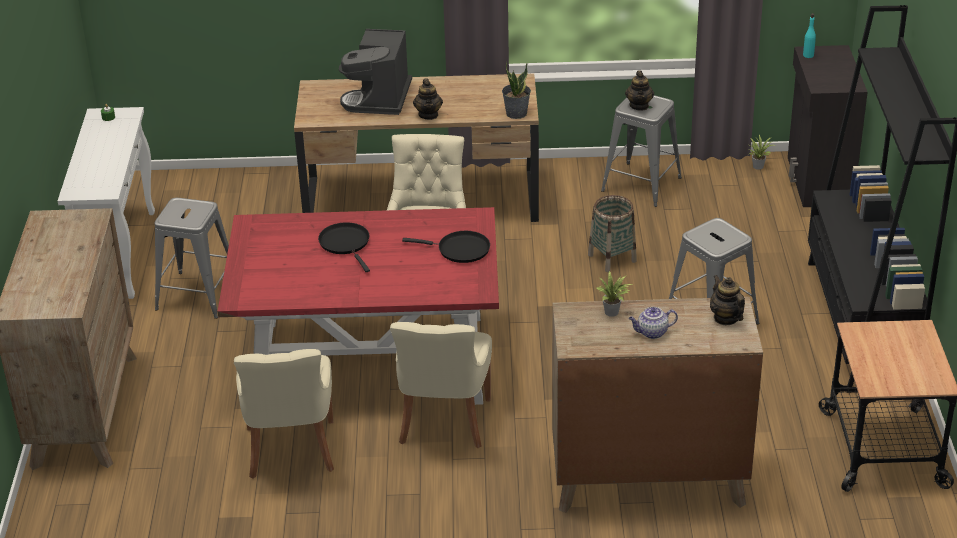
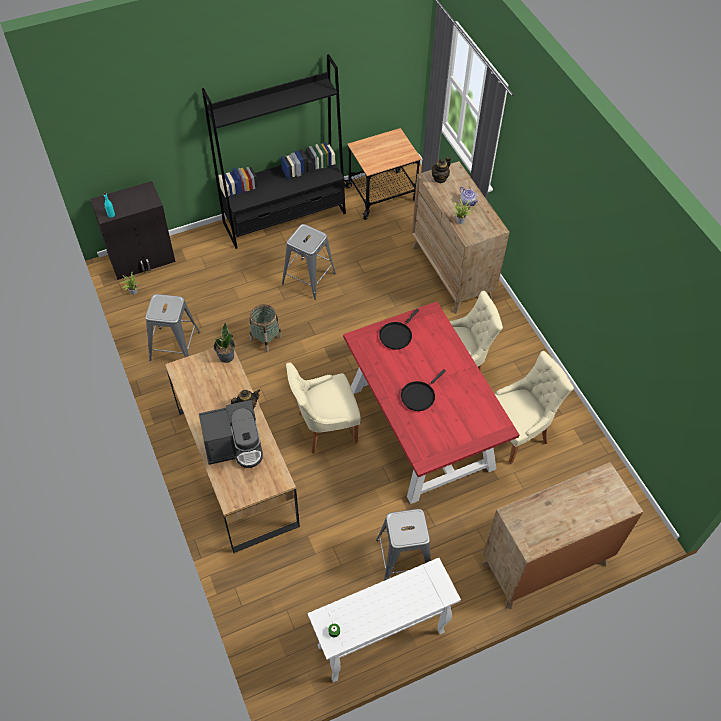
camera: 115 degrees left, 20 degrees up
black frying pan [402,231,490,263] -> black frying pan turned 135 degrees counterclockwise [379,309,419,350]
teapot [625,70,654,111] -> none

